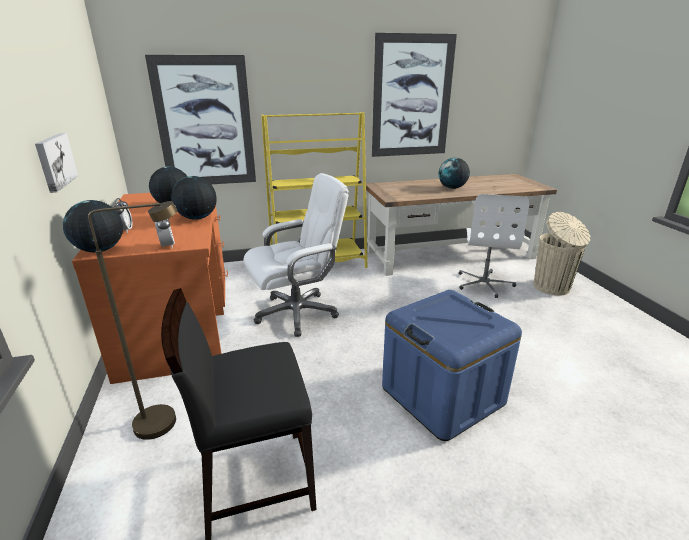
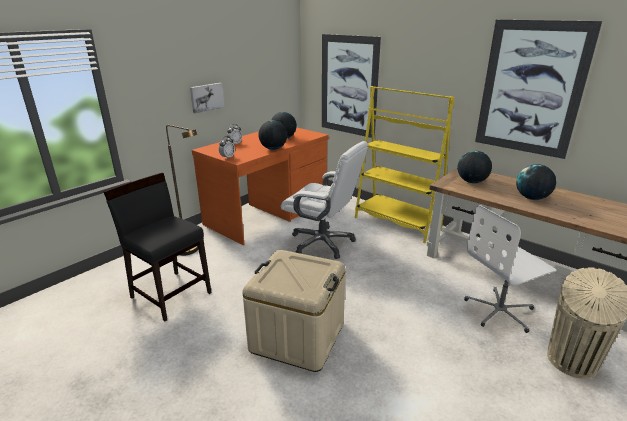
camera: 55 degrees right, 0 degrees up
globe [63,200,123,252] -> globe moved to [457,151,492,183]
blue storage box [382,290,522,441] -> beige storage box [243,250,346,372]

